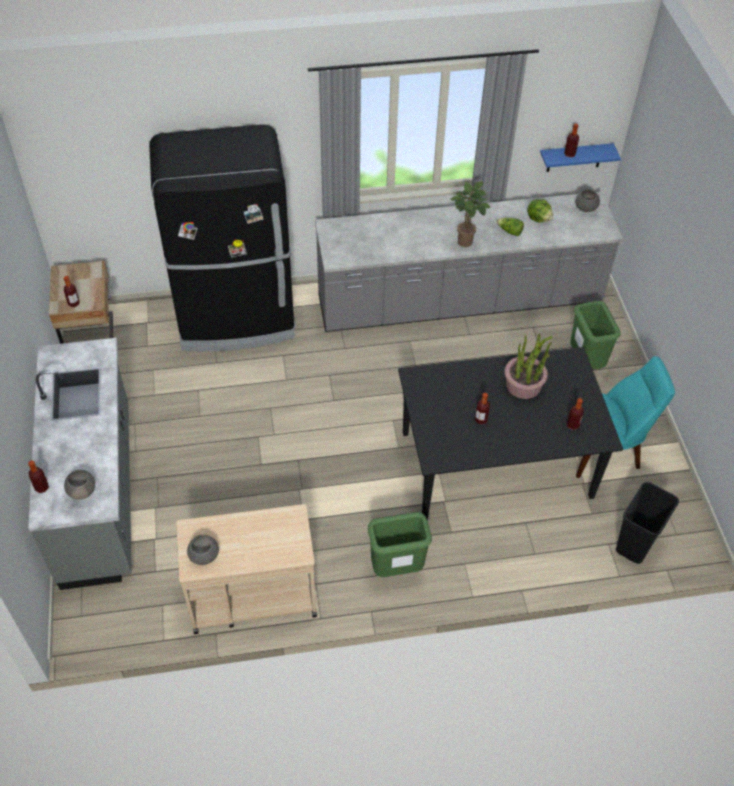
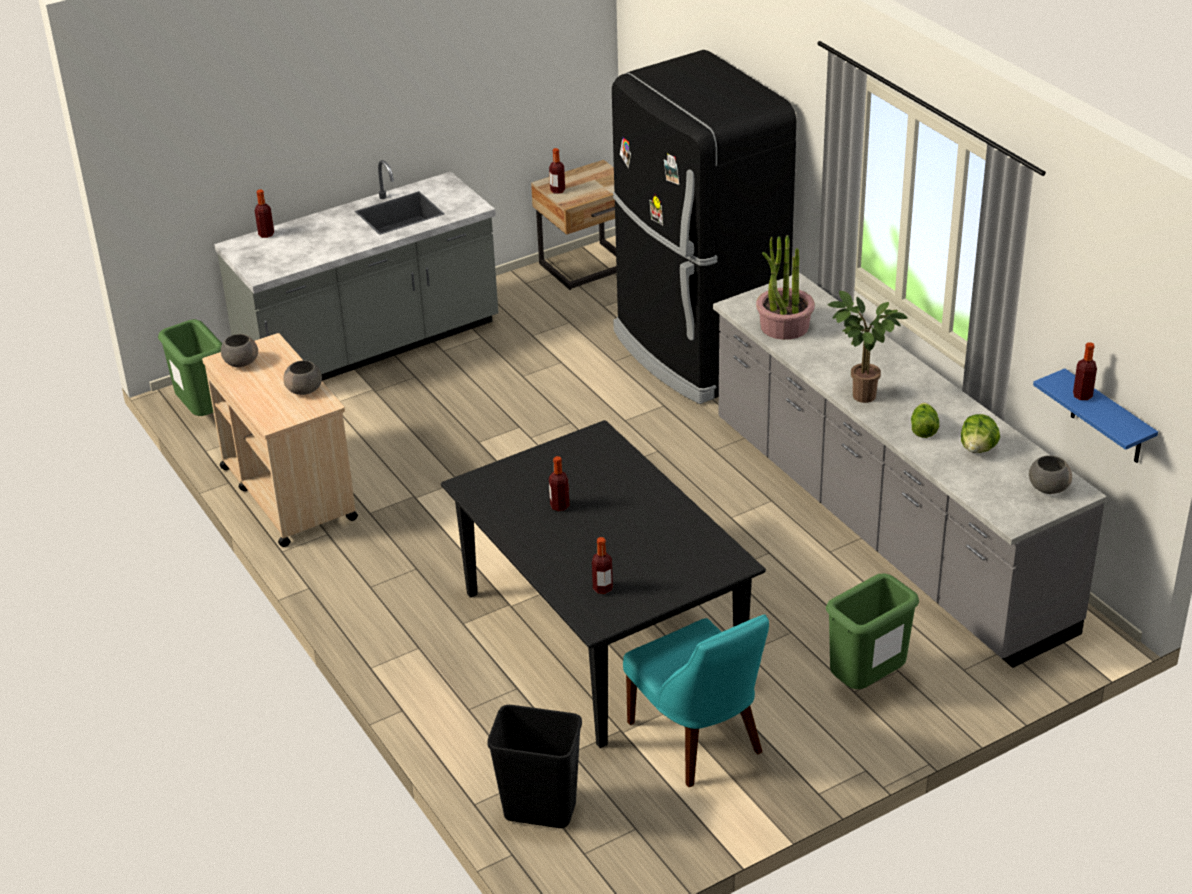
camera: 70 degrees right, 15 degrees down
grey bowl [64,470,95,500] -> grey bowl moved to [283,360,322,395]
green trash can [368,512,432,577] -> green trash can moved to [158,319,222,416]
potted plant [504,334,553,399] -> potted plant moved to [756,235,815,340]

